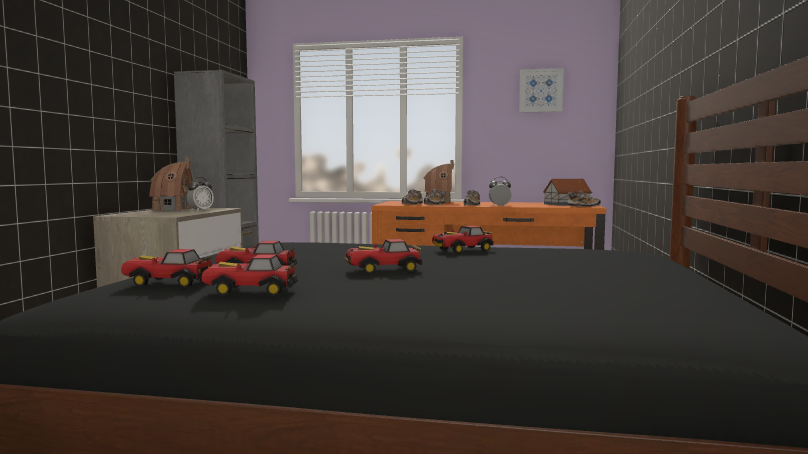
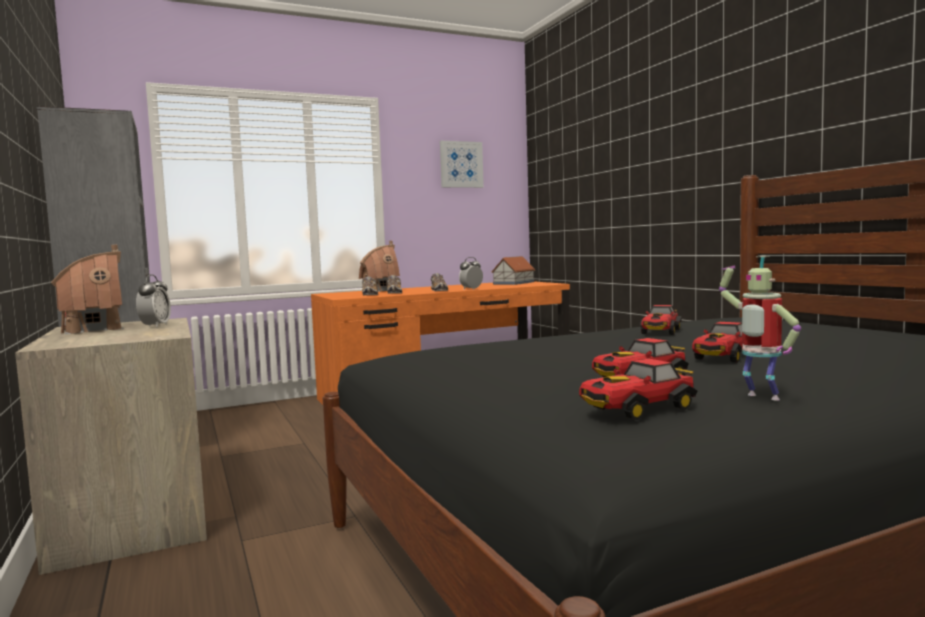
camera: 35 degrees left, 0 degrees up
toy car [201,254,298,296] -> toy robot [719,256,801,401]
shoe [567,190,601,207] -> none

